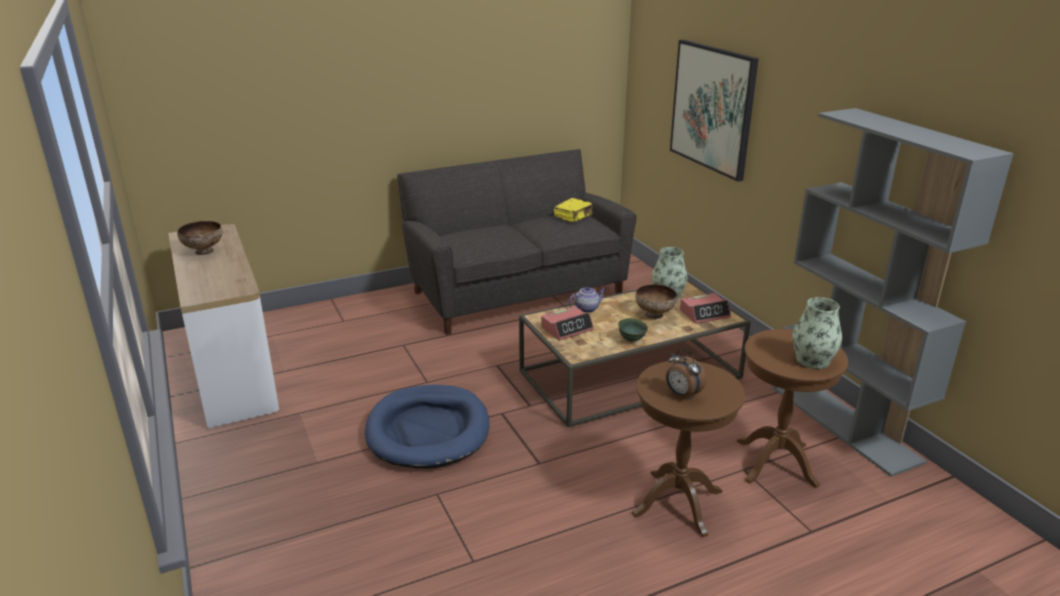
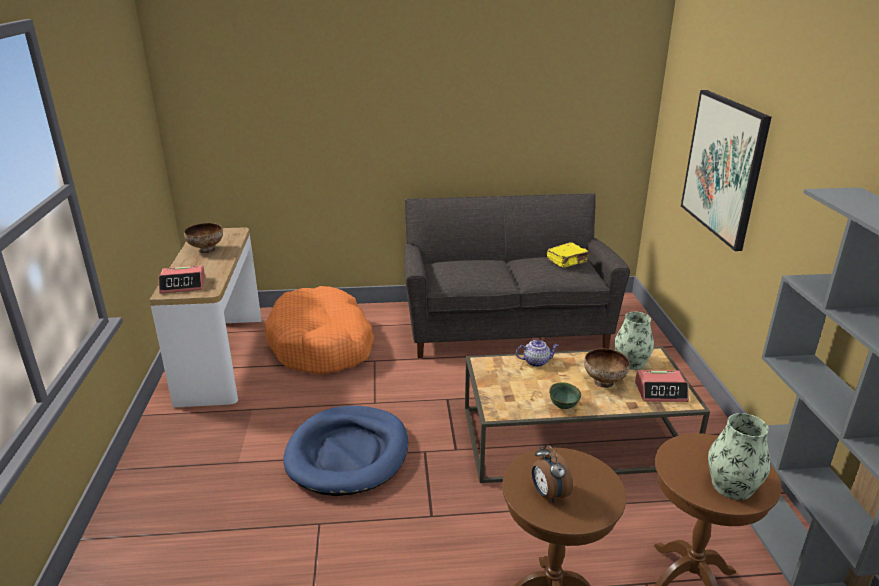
camera: 20 degrees right, 0 degrees up
alarm clock [541,306,594,341] -> alarm clock moved to [158,265,205,294]
none -> orange dog bed [265,286,374,374]

